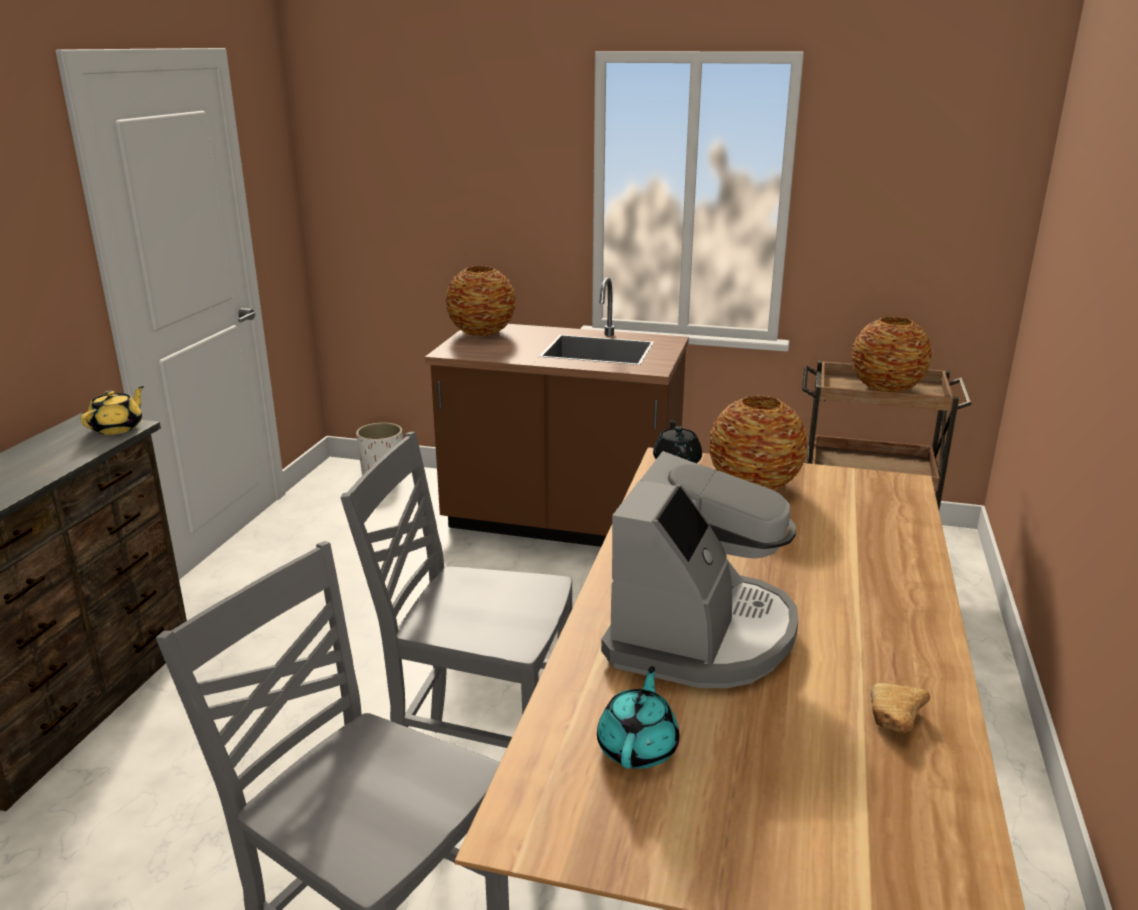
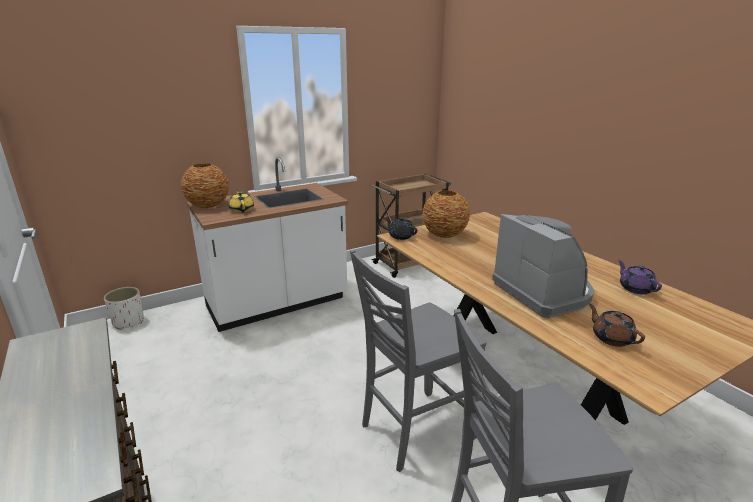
camera: 45 degrees left, 0 degrees up
yellow teapot [81,386,144,435] -> yellow teapot moved to [229,190,254,213]
brown counter [425,277,689,547] -> white counter [187,157,348,332]
turquoise teapot [597,666,679,769] -> brown teapot [588,303,645,347]
vase [852,317,932,393] -> none
bread [871,683,930,733] -> purple teapot [618,260,662,294]

